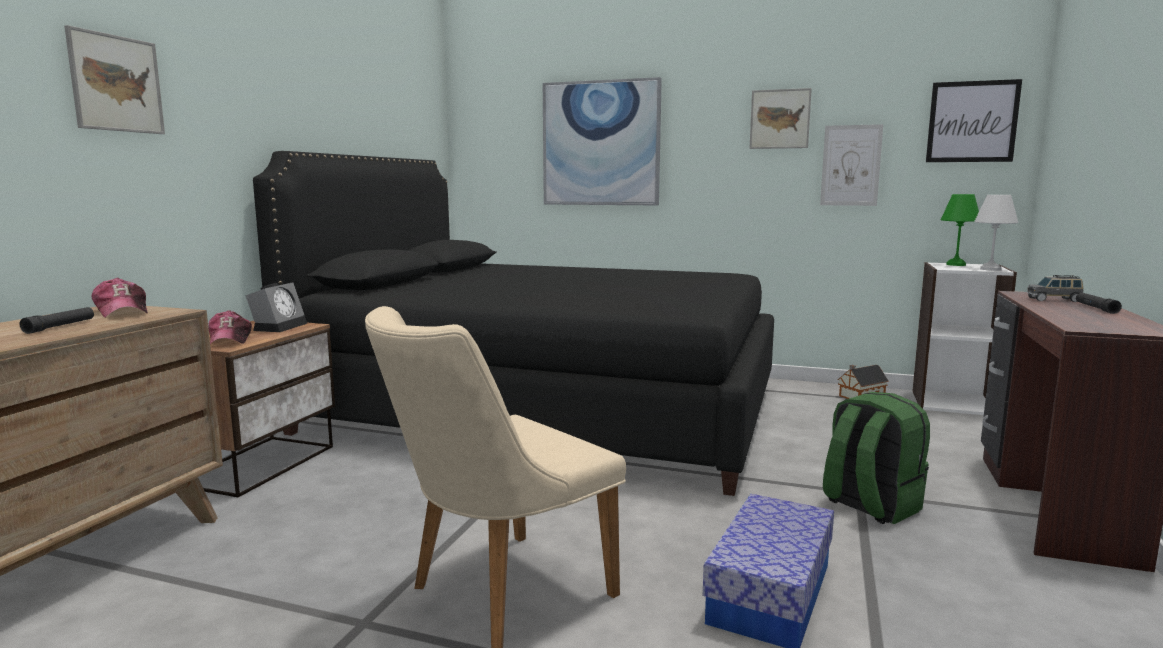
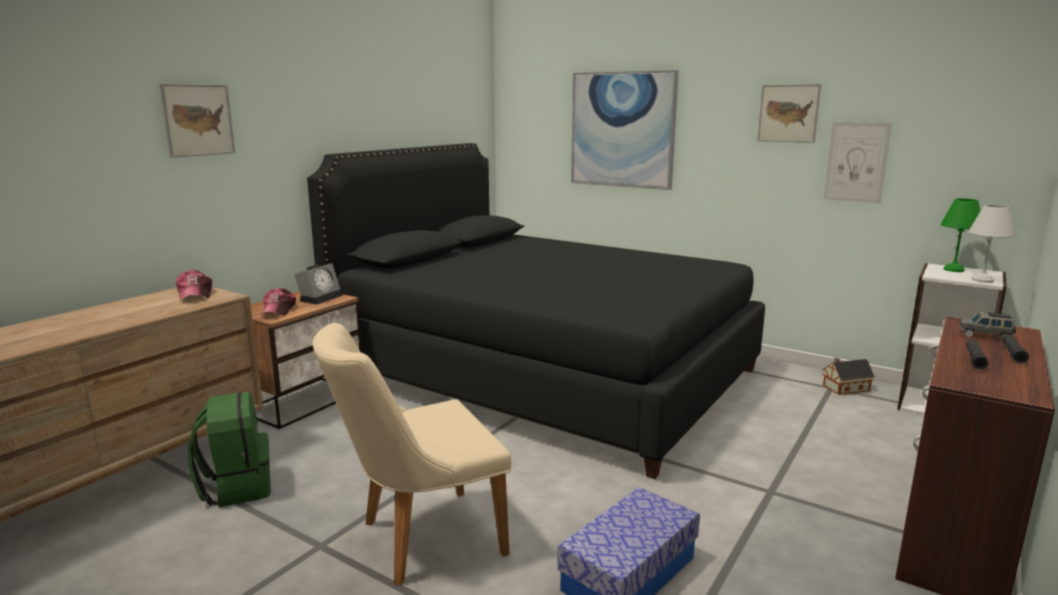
camera: 15 degrees right, 5 degrees up
black flashlight [20,307,94,334] -> black flashlight moved to [966,339,989,370]
green backpack [823,392,930,524] -> green backpack moved to [187,392,271,507]
picture [926,79,1022,162] -> none

